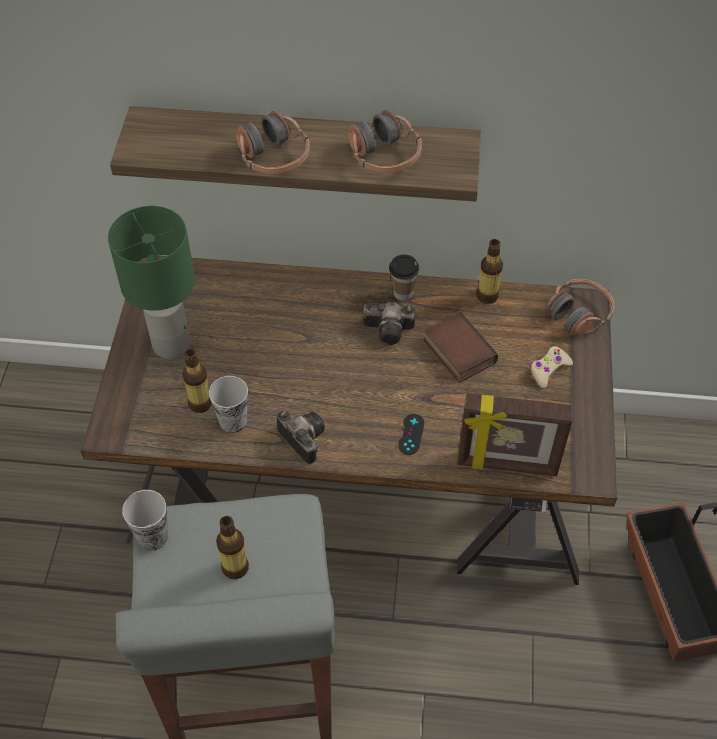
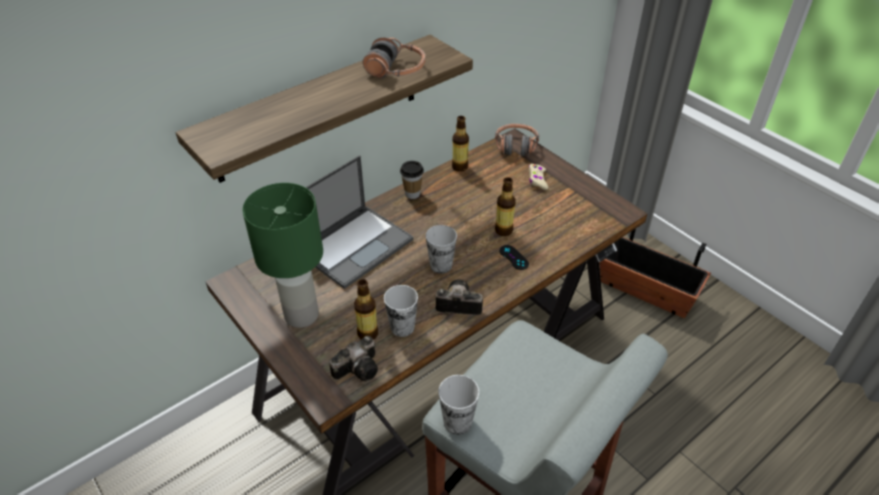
camera: 45 degrees left, 10 degrees down
bottle [216,516,249,579] -> bottle moved to [495,177,516,236]
headphones [236,111,310,174] -> none
camera [363,302,415,345] -> camera moved to [329,336,378,381]
book [424,312,498,383] -> none
picture frame [457,393,573,476] -> none
none -> laptop [305,155,413,289]
none -> cup [426,225,457,274]

